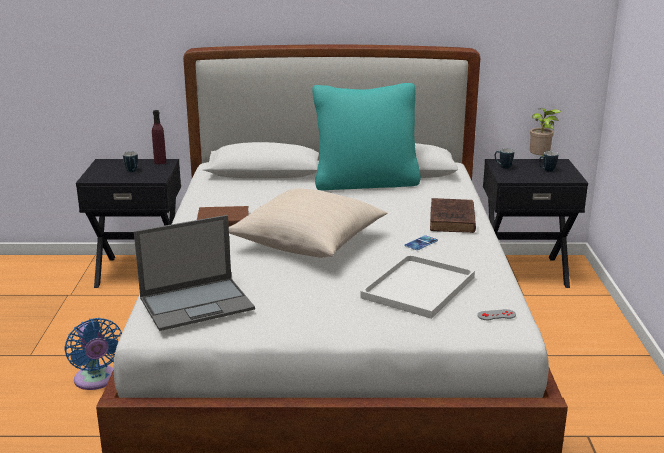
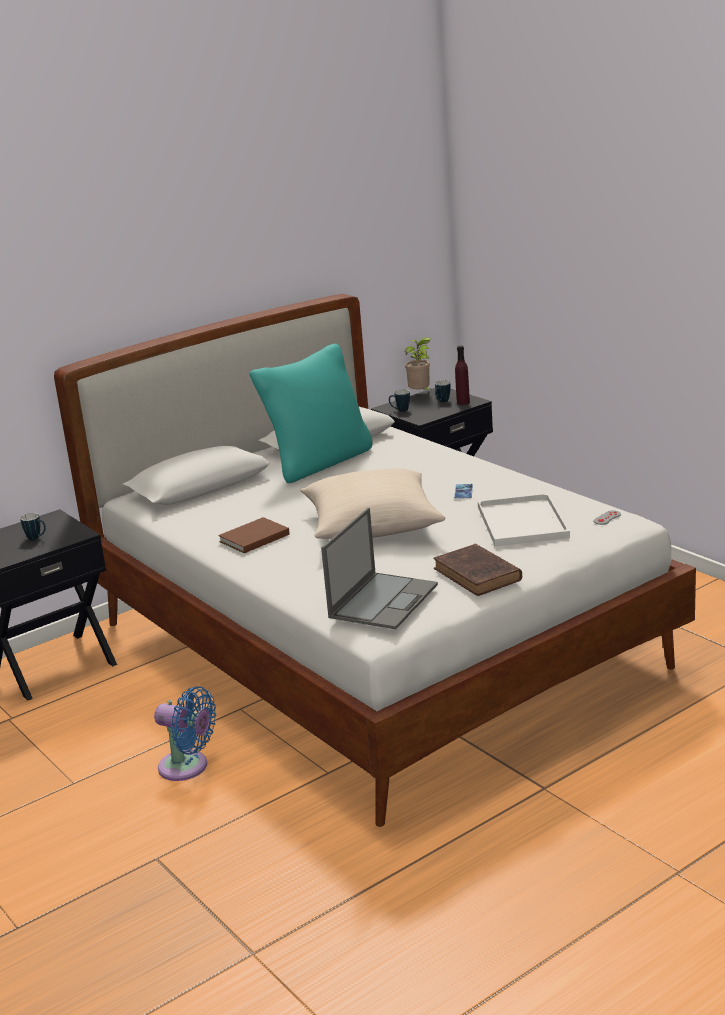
camera: 35 degrees left, 0 degrees up
purple bottle [152,110,166,164] -> purple bottle moved to [455,346,470,405]
brown book [430,198,476,233] -> brown book moved to [433,544,522,596]

